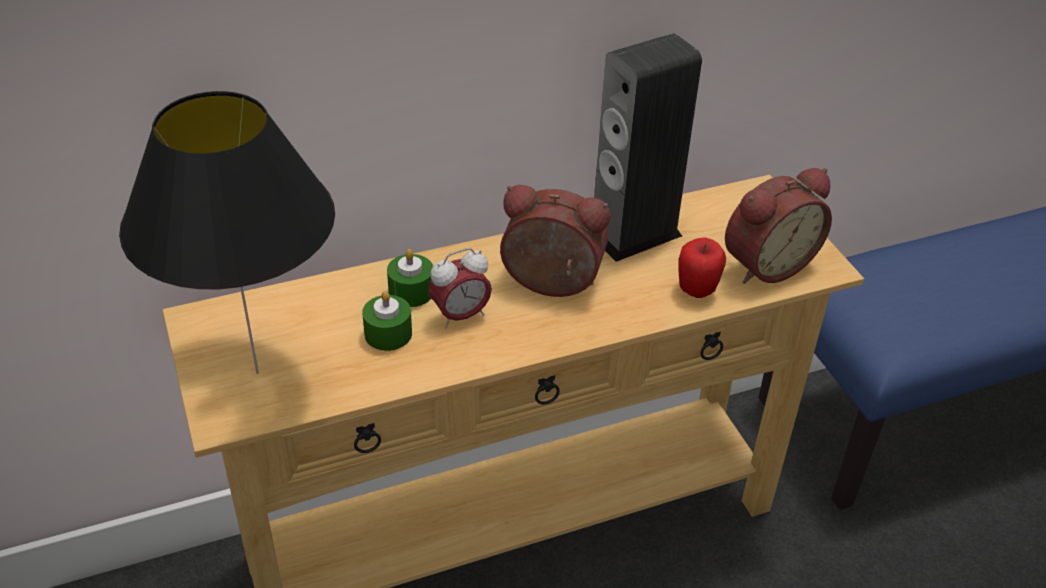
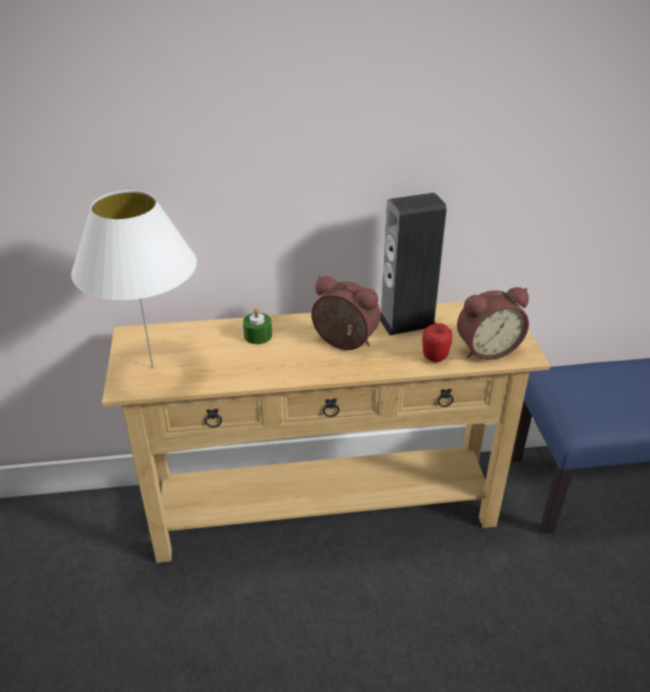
camera: 15 degrees right, 5 degrees down
black table lamp [119,91,335,374] -> white table lamp [71,190,197,367]
green candle [362,291,412,351] -> none
alarm clock [428,248,492,328] -> none

